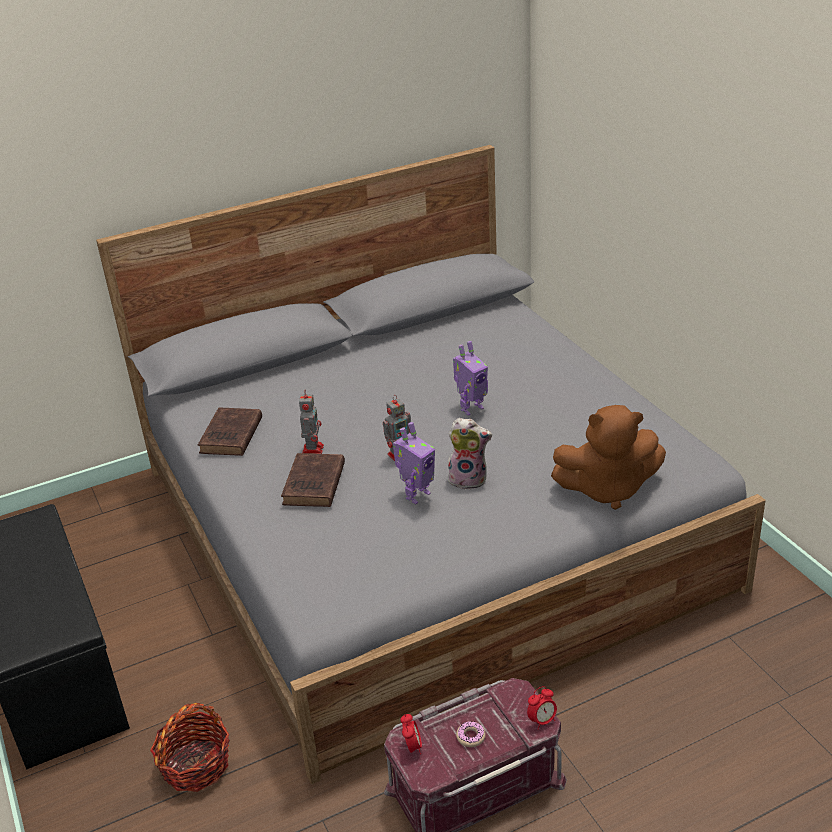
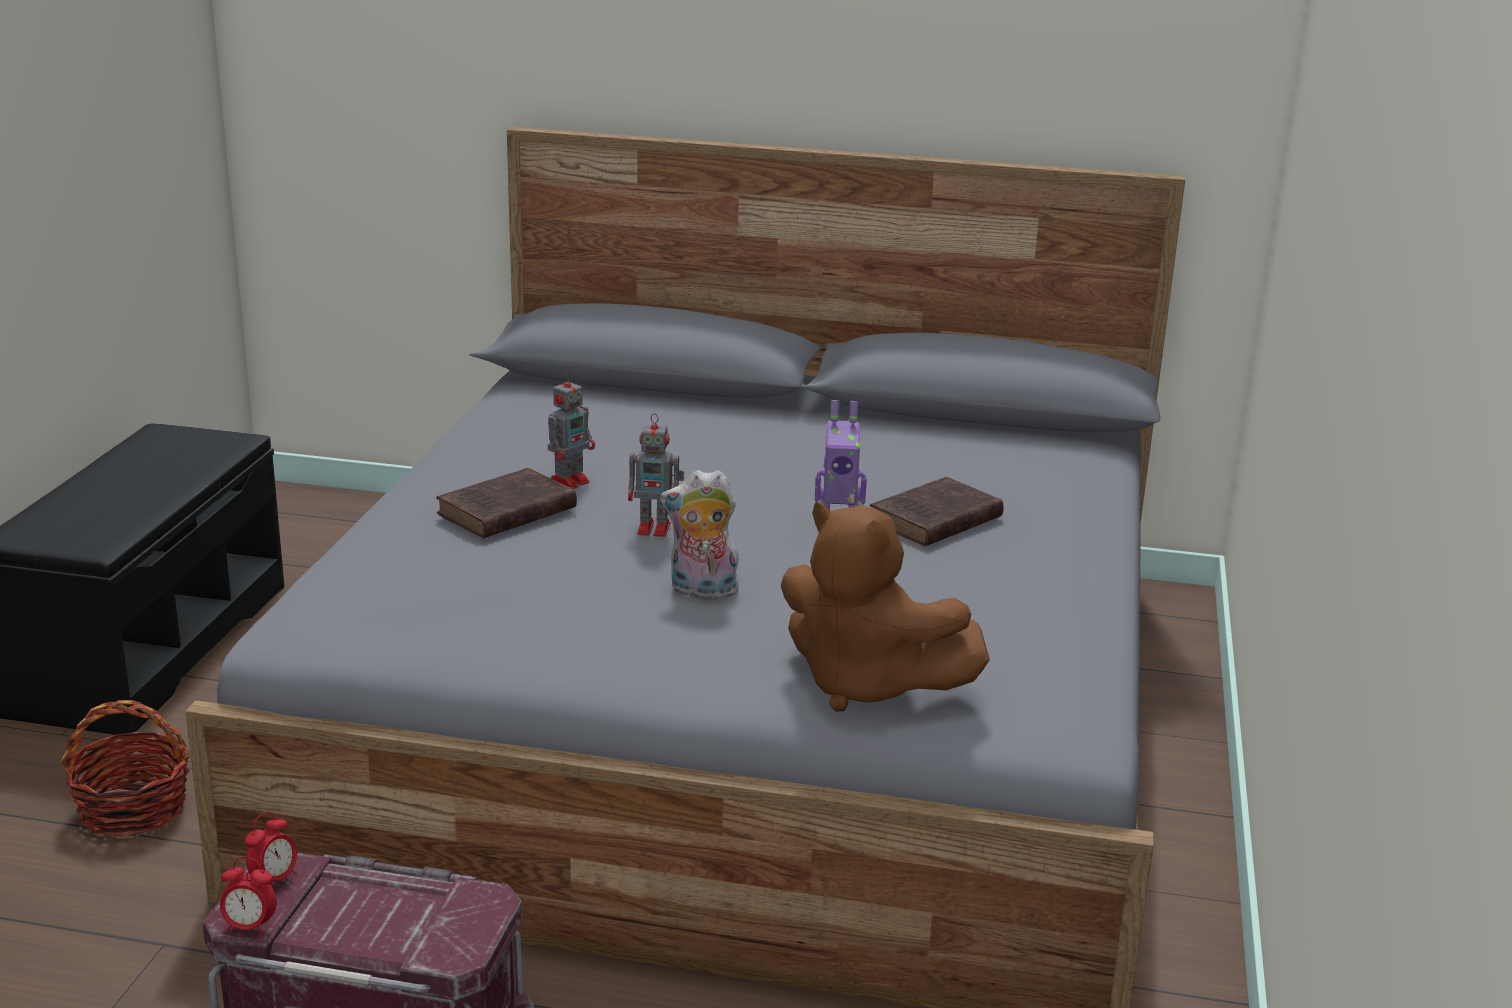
camera: 35 degrees right, 10 degrees down
brown book [198,407,262,456] -> brown book moved to [870,477,1004,546]
toy robot [393,422,435,504] -> none
plush toy [448,418,492,490] -> plush toy turned 135 degrees clockwise [660,470,741,599]
donut [456,721,486,747] -> none
alarm clock [527,686,557,730] -> alarm clock moved to [220,857,277,936]

